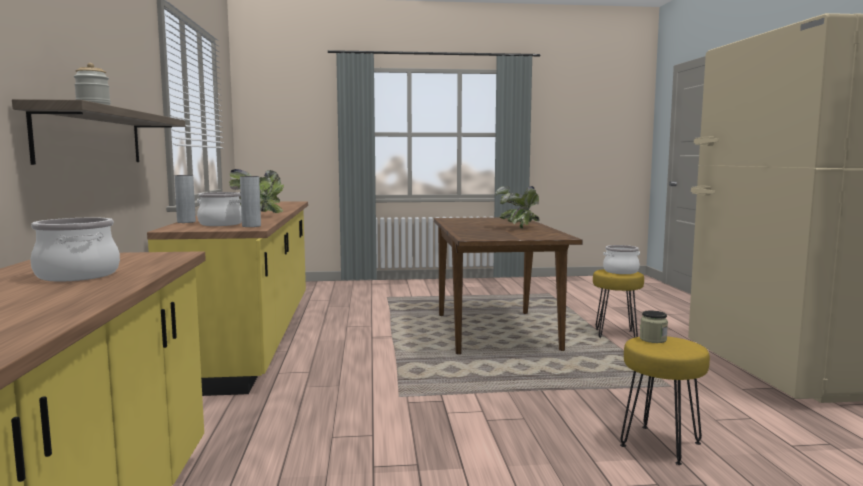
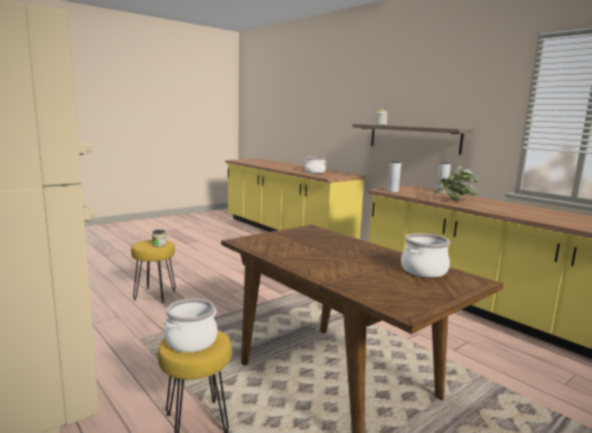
camera: 145 degrees right, 5 degrees up
cooking pot [197,192,242,226] -> cooking pot moved to [401,233,450,278]
potted plant [495,186,540,229] -> none

